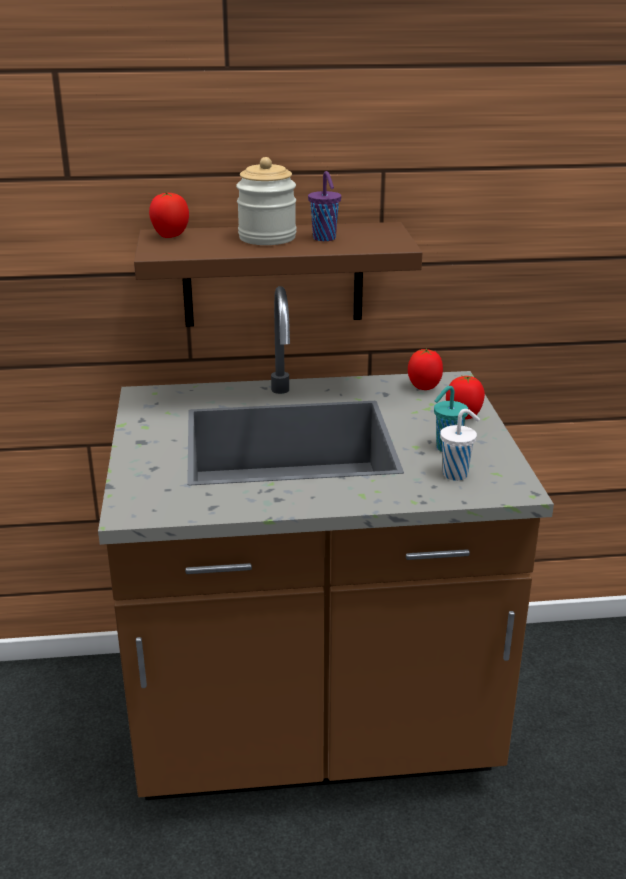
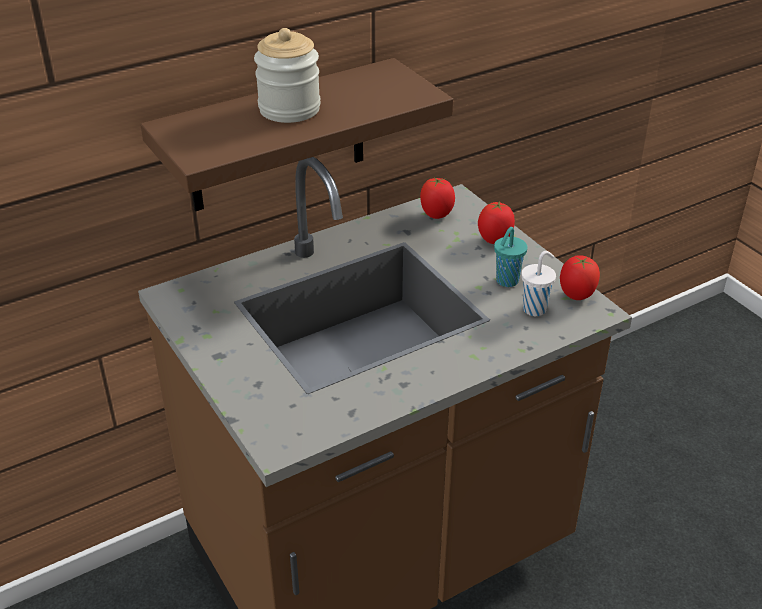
camera: 25 degrees left, 10 degrees up
tomato [149,192,189,238] -> tomato moved to [560,255,600,300]
purple cup [308,171,341,241] -> none

